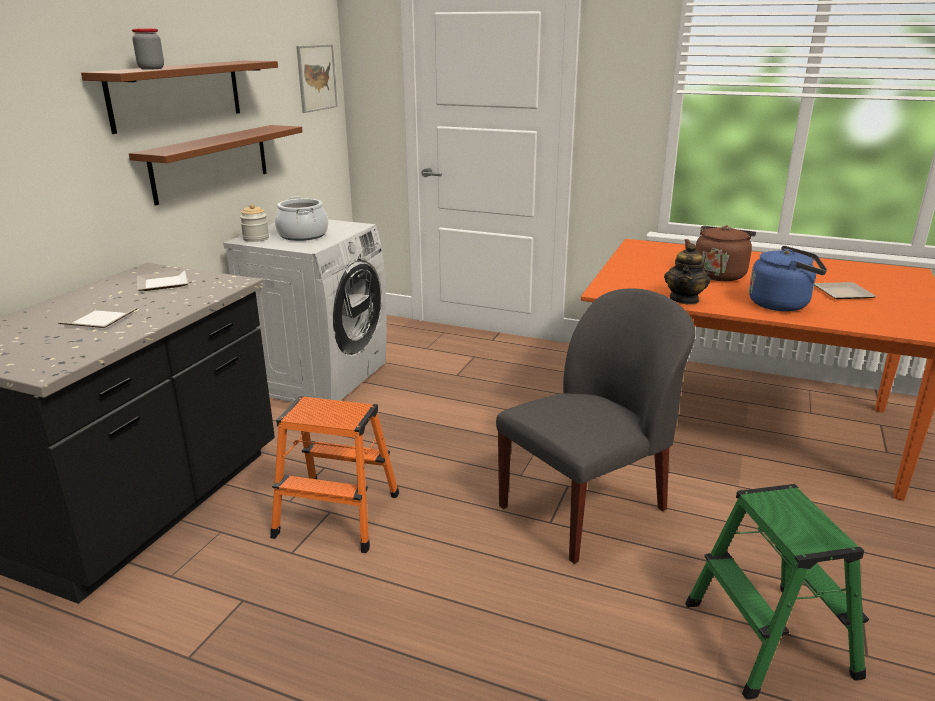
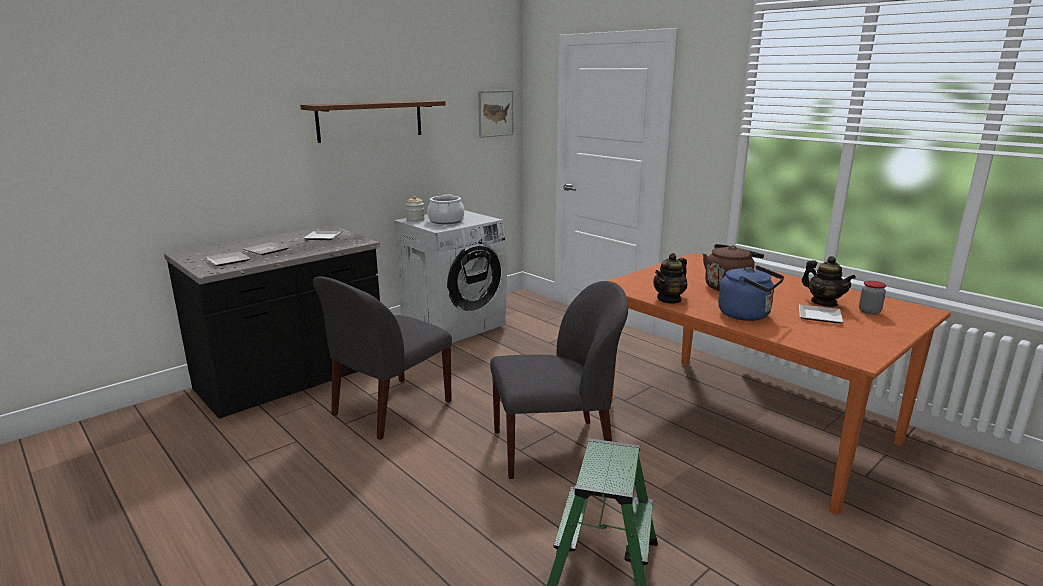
camera: 25 degrees right, 5 degrees down
brown shelf [129,125,303,206] -> none
jar [132,28,164,70] -> jar moved to [859,281,886,315]
orange step ladder [270,396,399,553] -> grey chair [313,277,452,440]
none -> plate [206,252,251,266]
none -> teapot [802,256,856,307]

